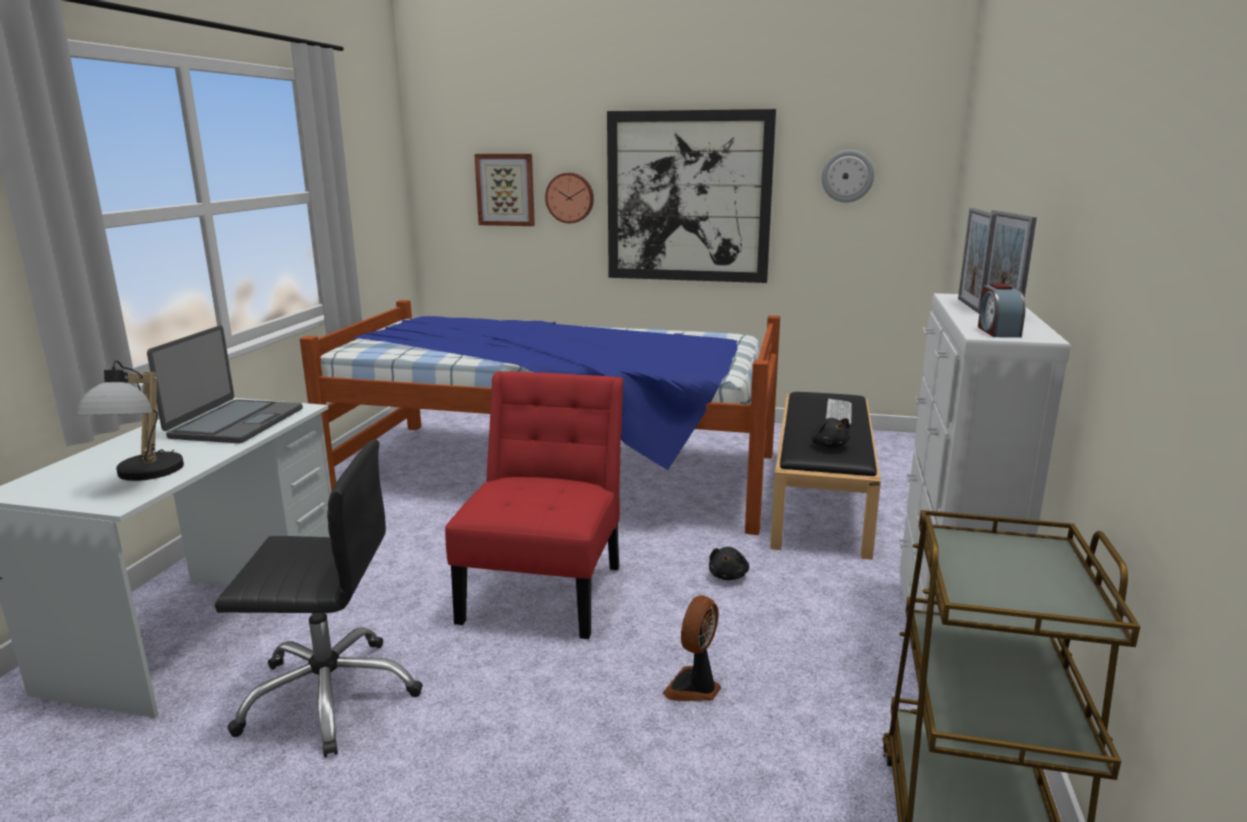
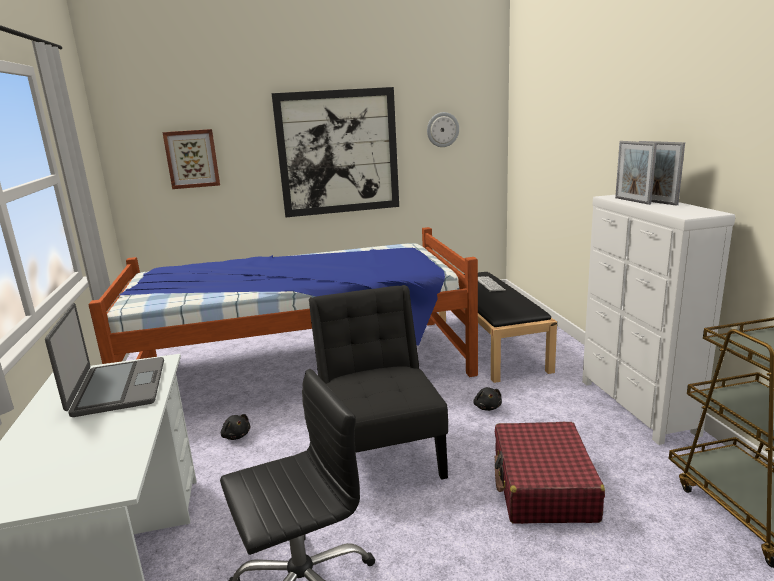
camera: 25 degrees left, 0 degrees up
table lamp [77,360,184,481] -> none
red chair [445,371,623,639] -> black chair [309,285,448,480]
wall clock [545,173,594,223] -> none
fan [663,595,721,701] -> red suitcase [495,422,605,524]
black plush toy [811,418,850,448] -> black plush toy moved to [221,414,250,440]
alarm clock [978,283,1026,338] -> none

